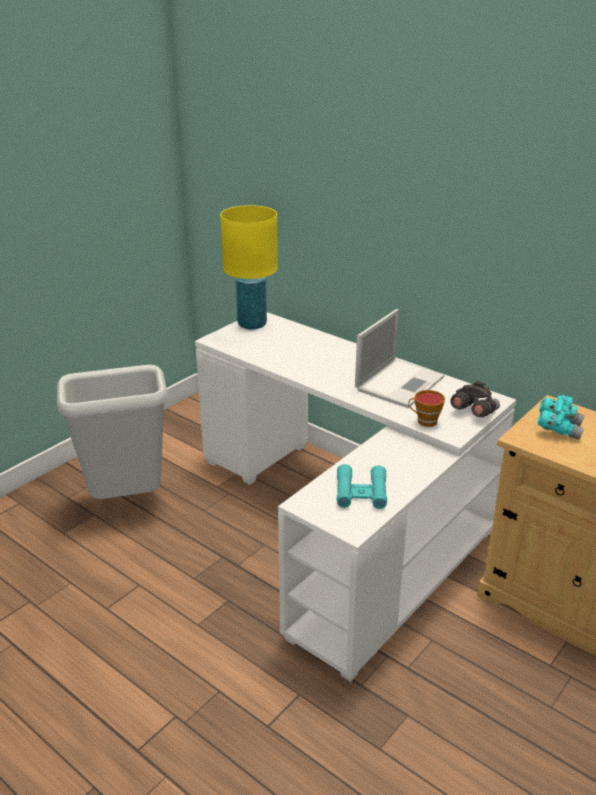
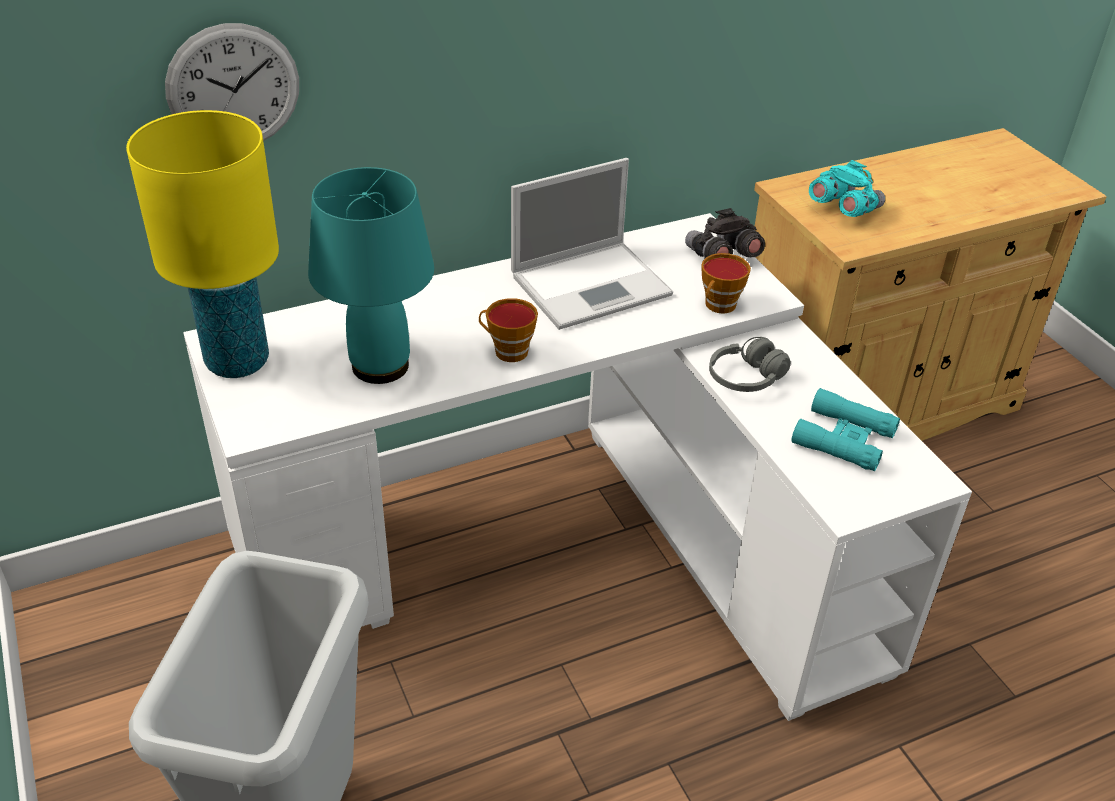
camera: 65 degrees left, 10 degrees up
laptop [355,309,445,408] -> laptop turned 90 degrees clockwise [511,158,673,330]
none -> wall clock [165,23,299,141]
none -> turquoise table lamp [308,167,434,384]
none -> cup [479,298,538,362]
none -> grey headphones [709,337,791,392]

